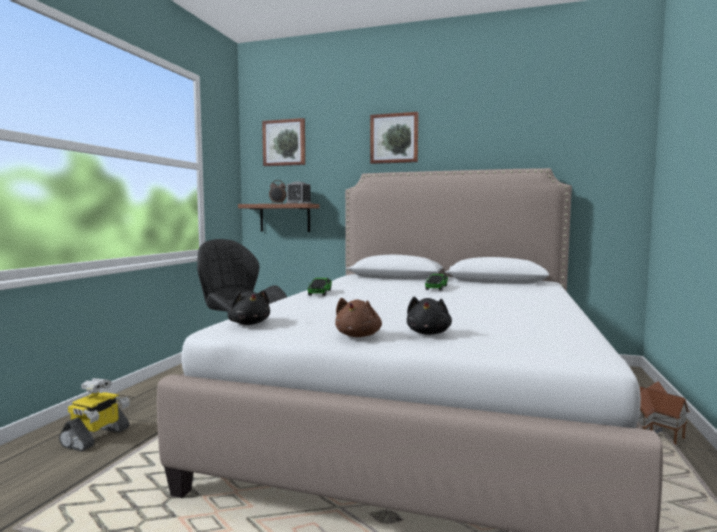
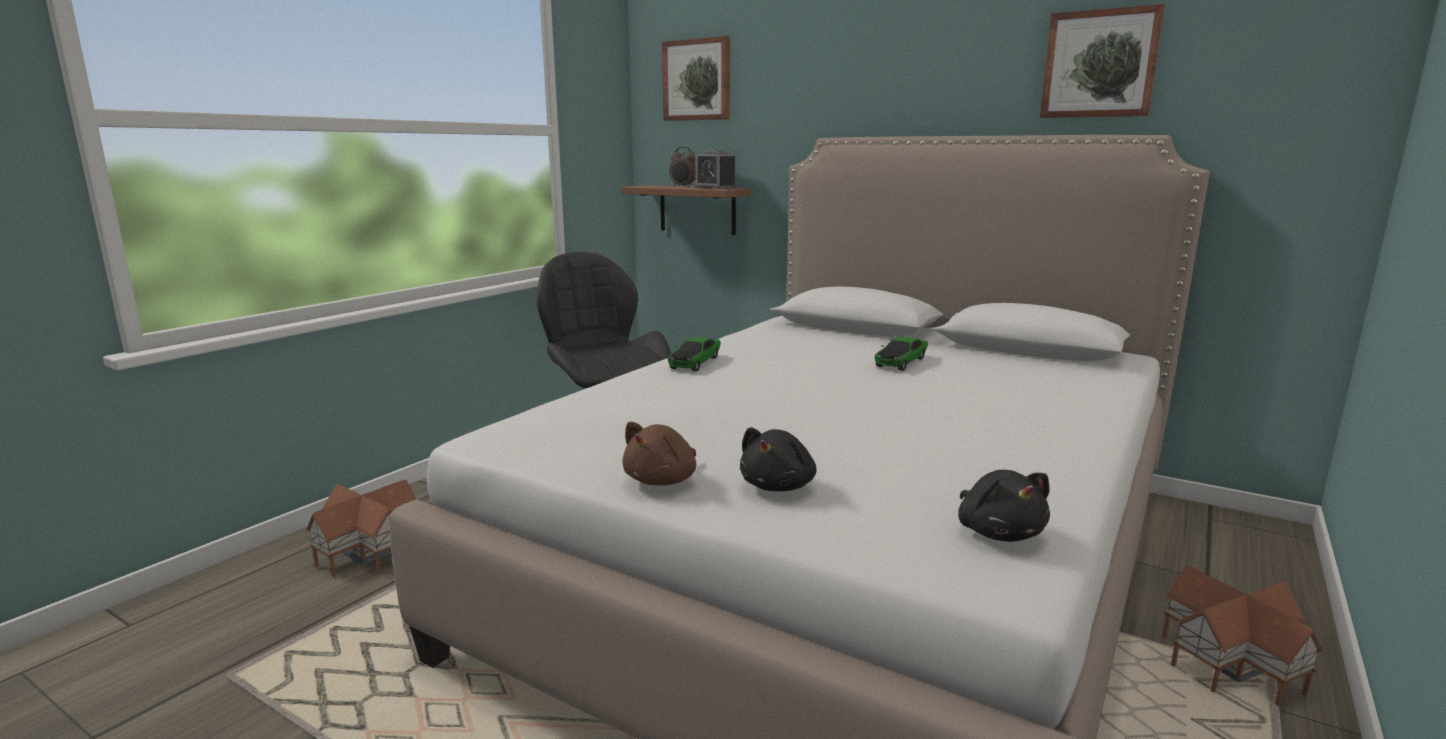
camera: 15 degrees right, 10 degrees up
toy robot [59,378,130,451] -> toy house [305,480,416,578]
black plush toy [228,290,270,325] -> black plush toy moved to [958,470,1050,542]
picture [370,112,419,164] -> picture moved to [1040,4,1165,118]

